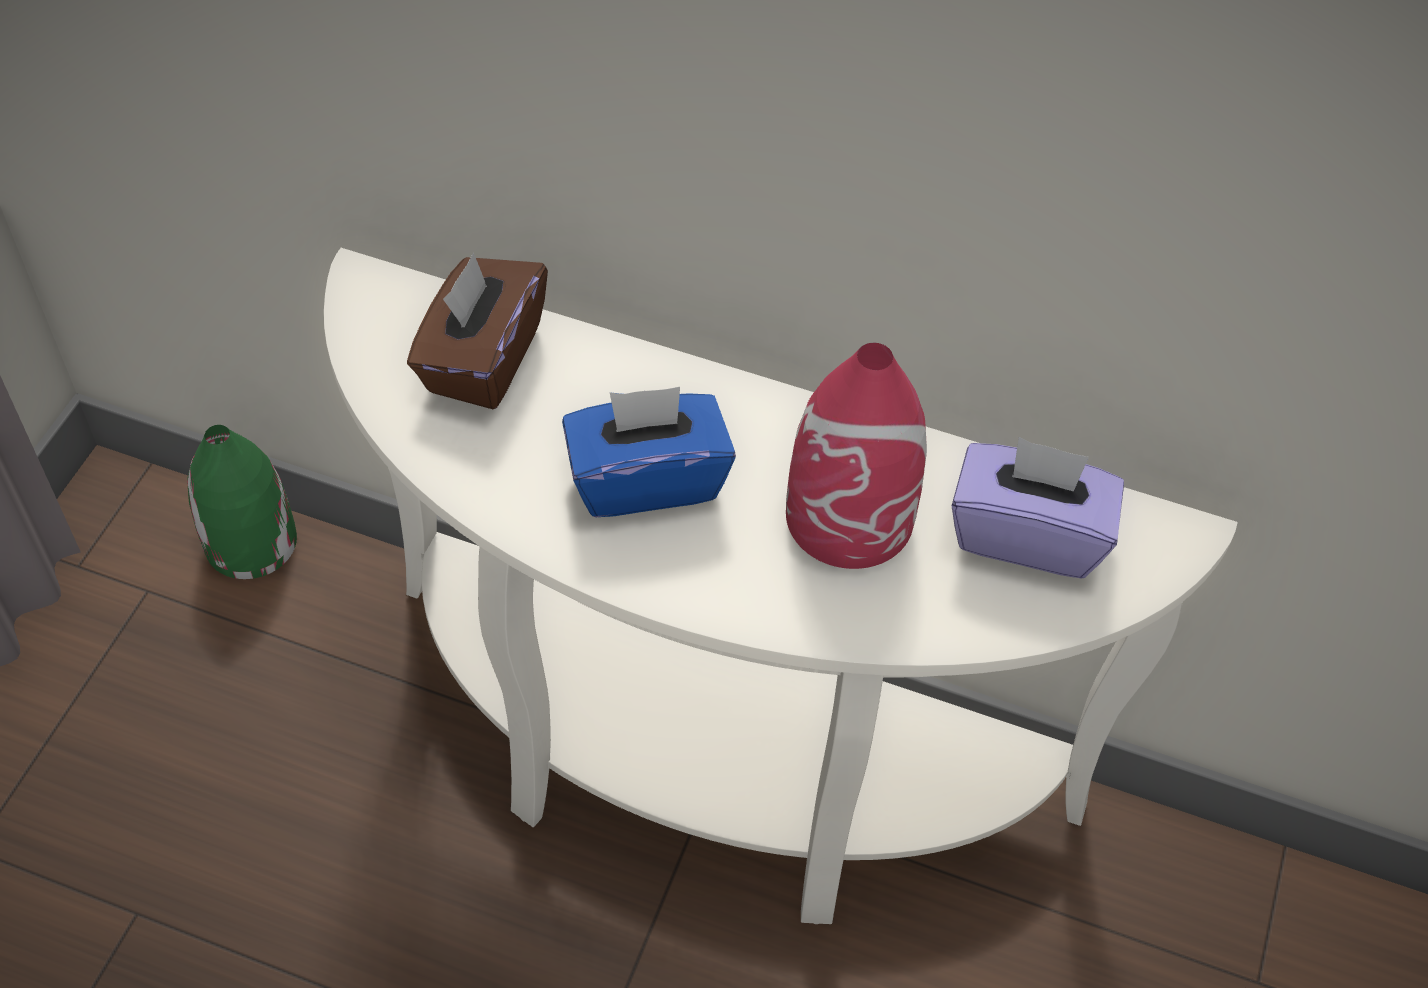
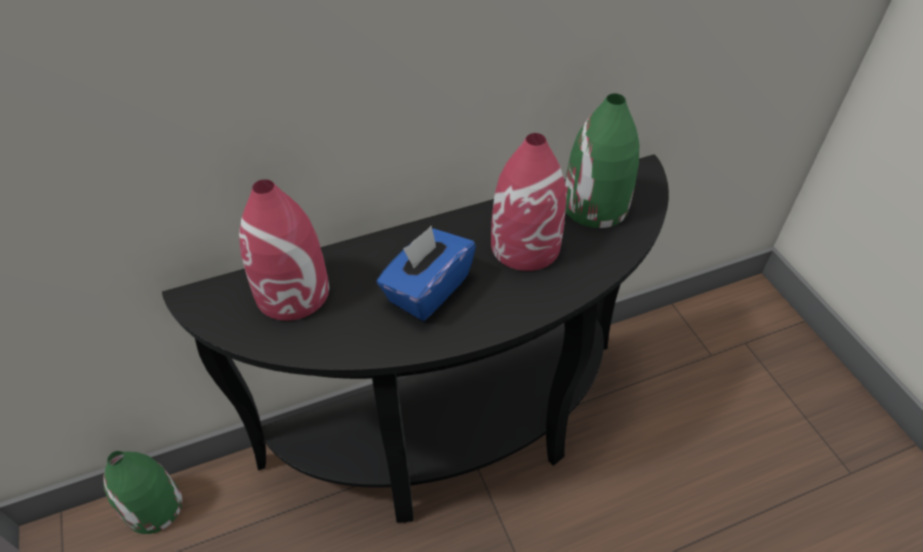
camera: 40 degrees left, 5 degrees down
white console table [324,248,1238,924] -> black console table [162,154,669,523]
brown tissue box [407,253,548,409] -> red vase [239,179,329,321]
purple tissue box [951,437,1124,578] -> green vase [565,94,639,228]

